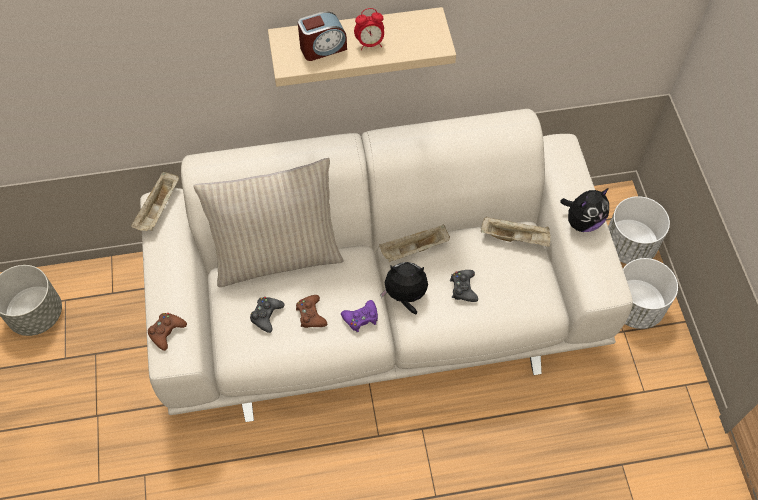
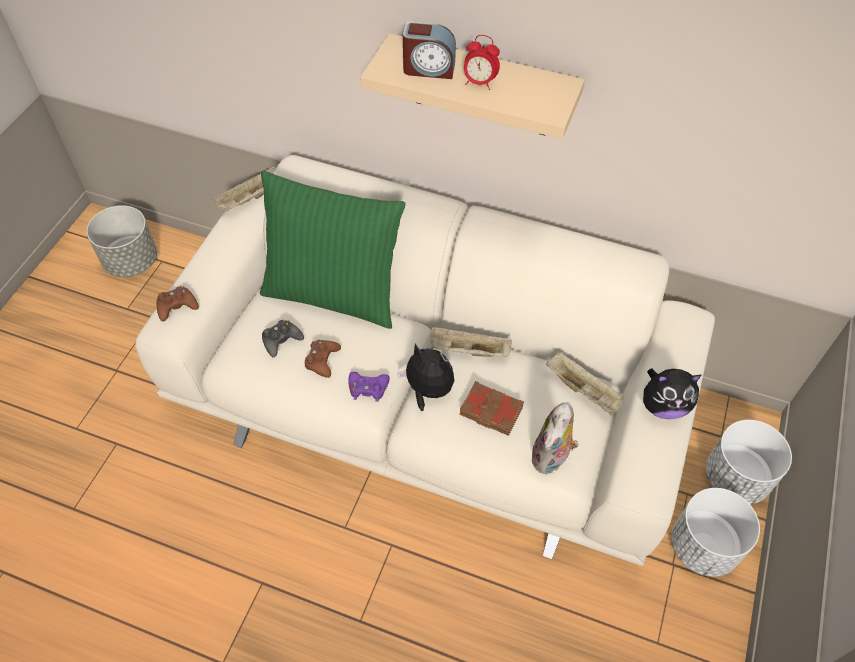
camera: 30 degrees right, 5 degrees down
beige pillow [193,158,344,287] -> green pillow [260,171,406,329]
black game controller [450,270,478,302] -> brown book [460,381,524,436]
none -> plush toy [532,402,579,474]

